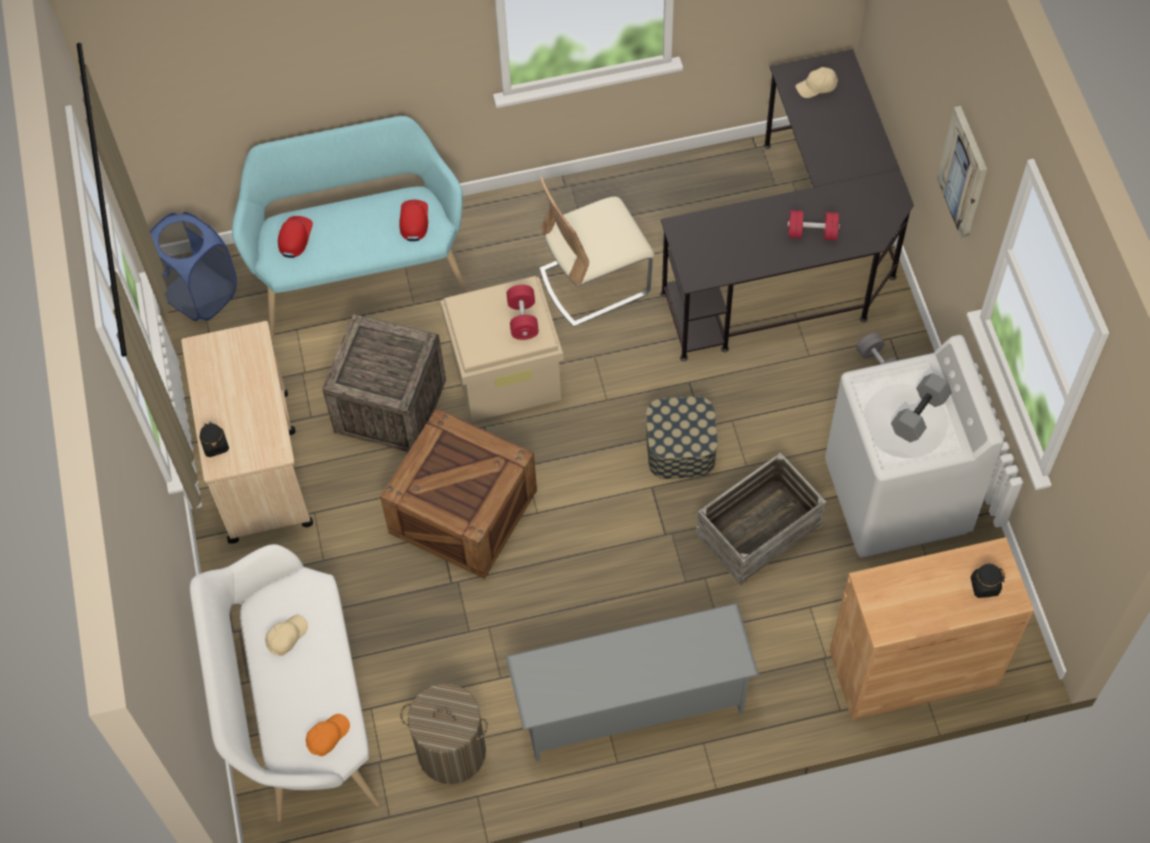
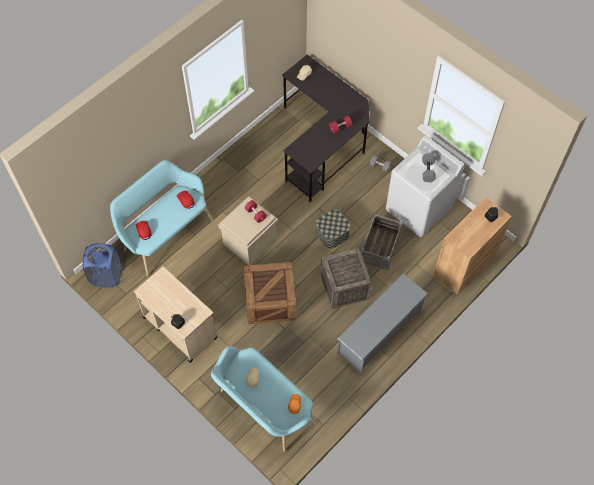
camera: 35 degrees left, 0 degrees up
white bench [190,544,379,822] -> turquoise bench [211,346,317,452]
crate [322,314,446,452] -> crate moved to [321,247,372,309]
laundry basket [400,683,488,784] -> none
beige chair [539,176,654,327] -> none
picture [937,106,987,240] -> none

